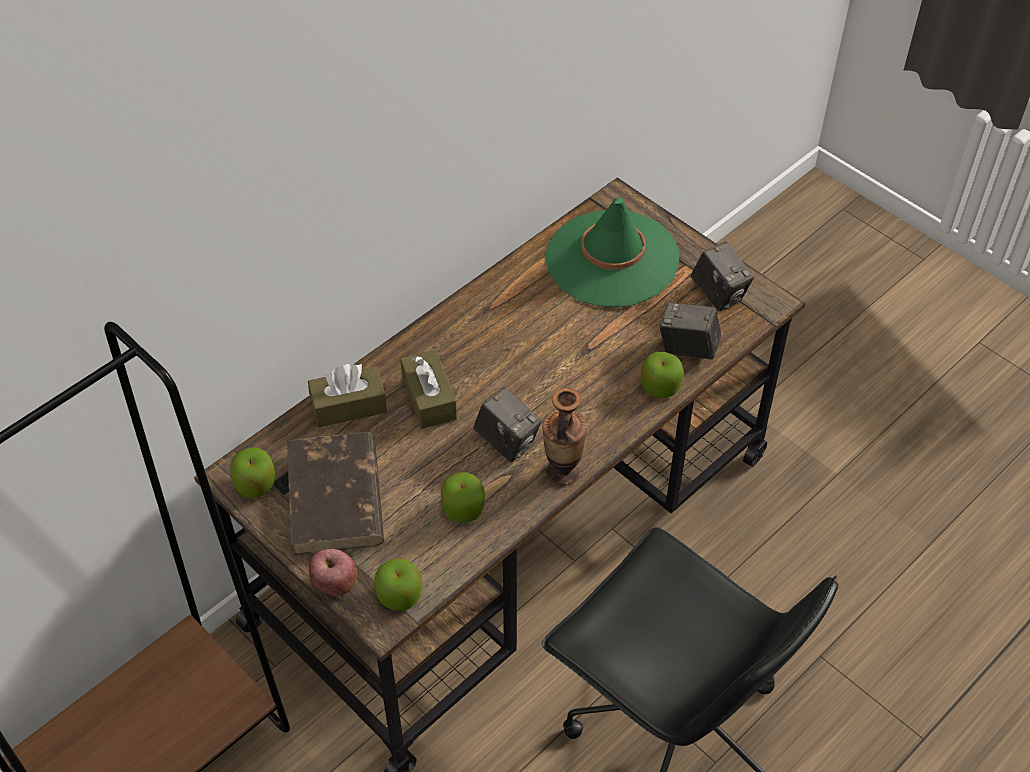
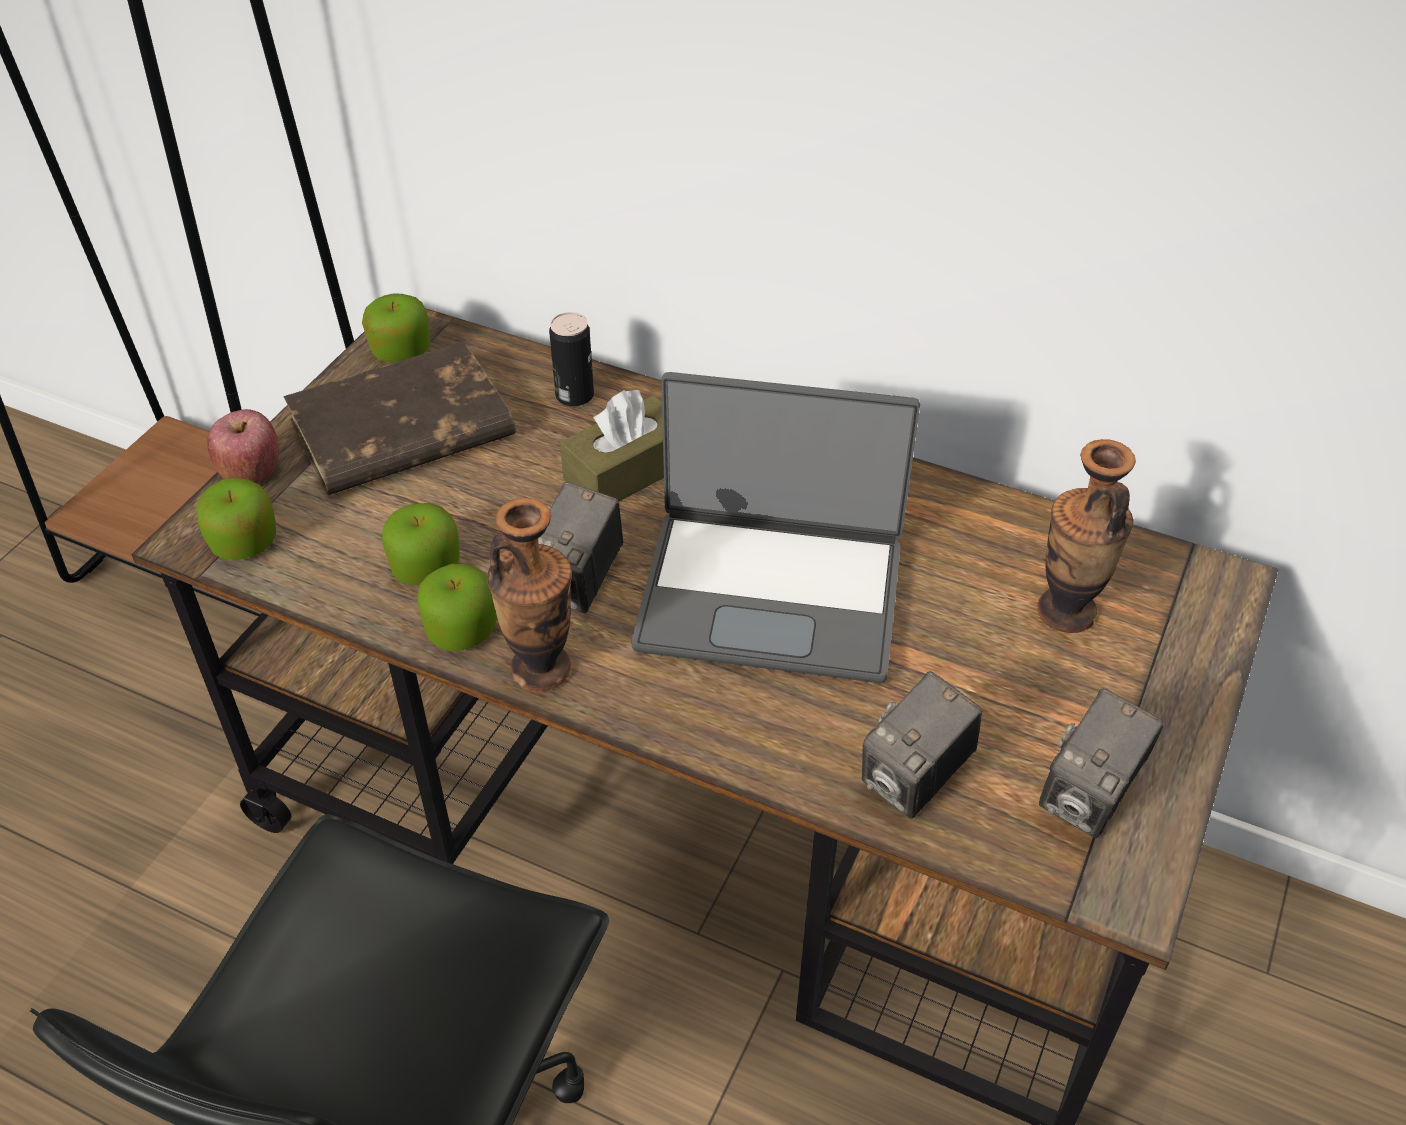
camera: 70 degrees right, 5 degrees down
brown tissue box [308,364,387,427] -> can [549,312,594,407]
green hat [546,197,679,307] -> vase [1037,439,1136,633]
apple [641,352,684,398] -> apple moved to [418,564,497,651]
camera [659,302,721,360] -> camera turned 135 degrees counterclockwise [862,671,983,819]
none -> laptop [631,372,920,683]

